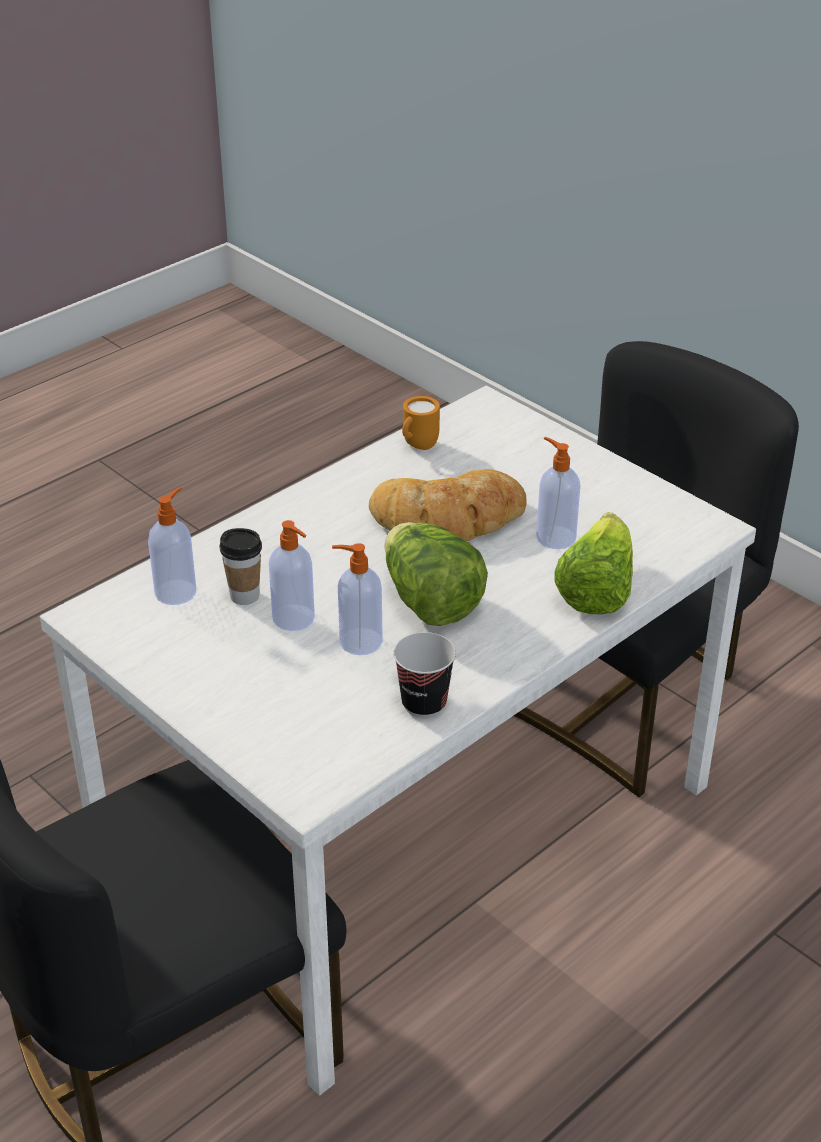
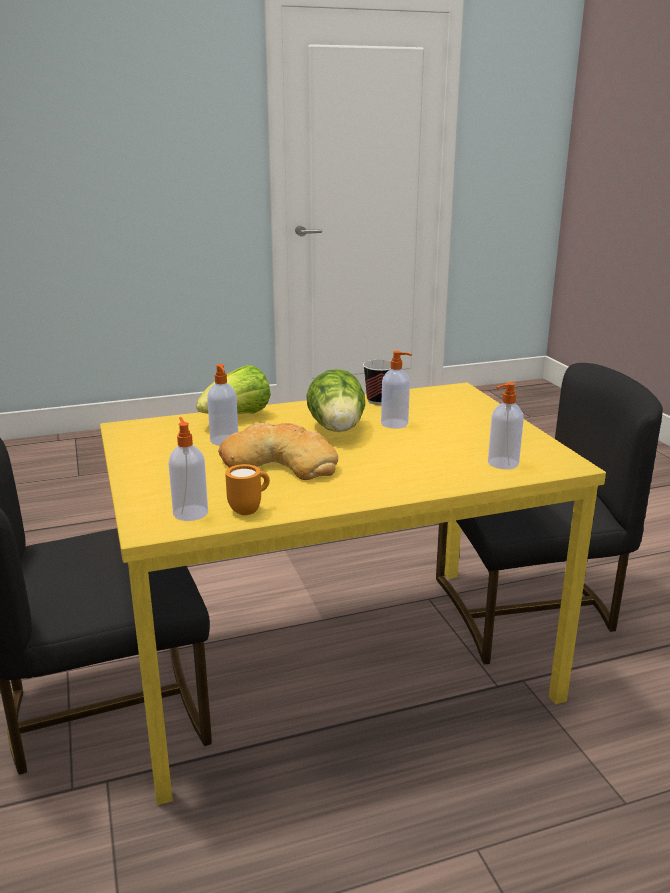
camera: 155 degrees left, 15 degrees down
white dining table [40,385,756,1096] -> yellow dining table [100,383,606,805]
cup [219,528,262,605] -> none
soap dispenser [269,520,315,631] -> soap dispenser moved to [169,417,208,521]

